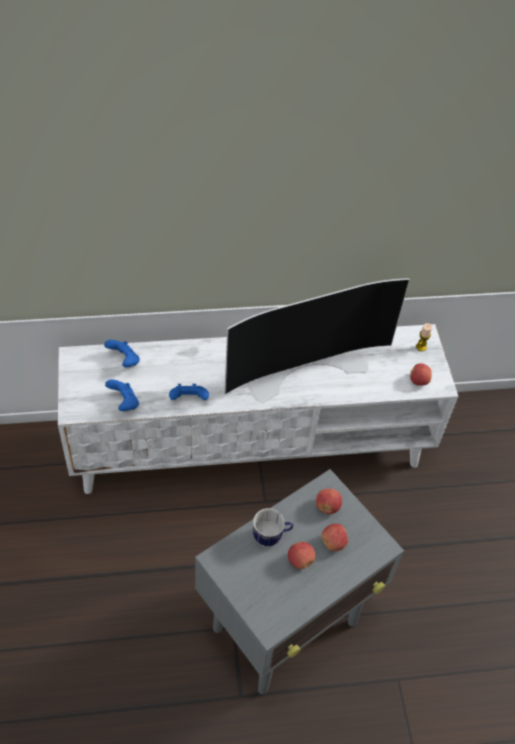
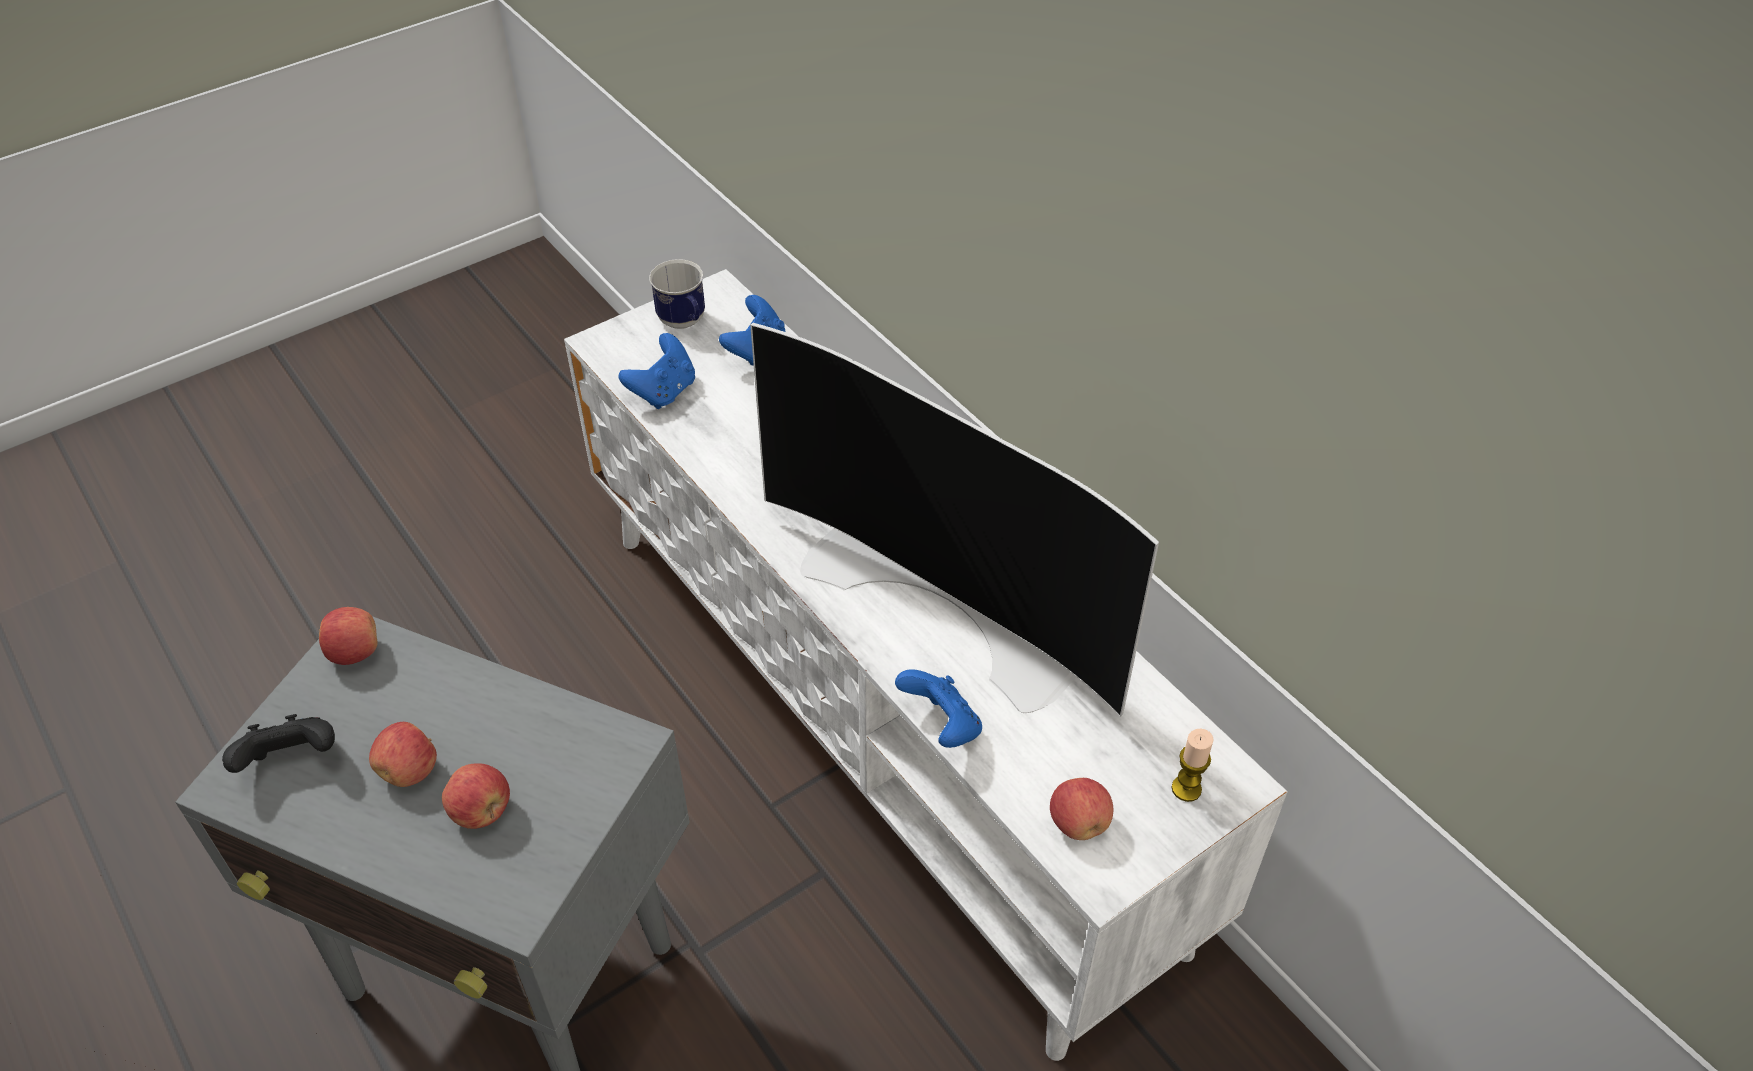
camera: 65 degrees right, 5 degrees down
blue game controller [169,384,209,400] -> blue game controller moved to [895,669,982,748]
mug [253,508,294,547] -> mug moved to [649,259,705,329]
apple [316,489,342,514] -> apple moved to [319,607,378,665]
none -> black game controller [222,714,335,773]

